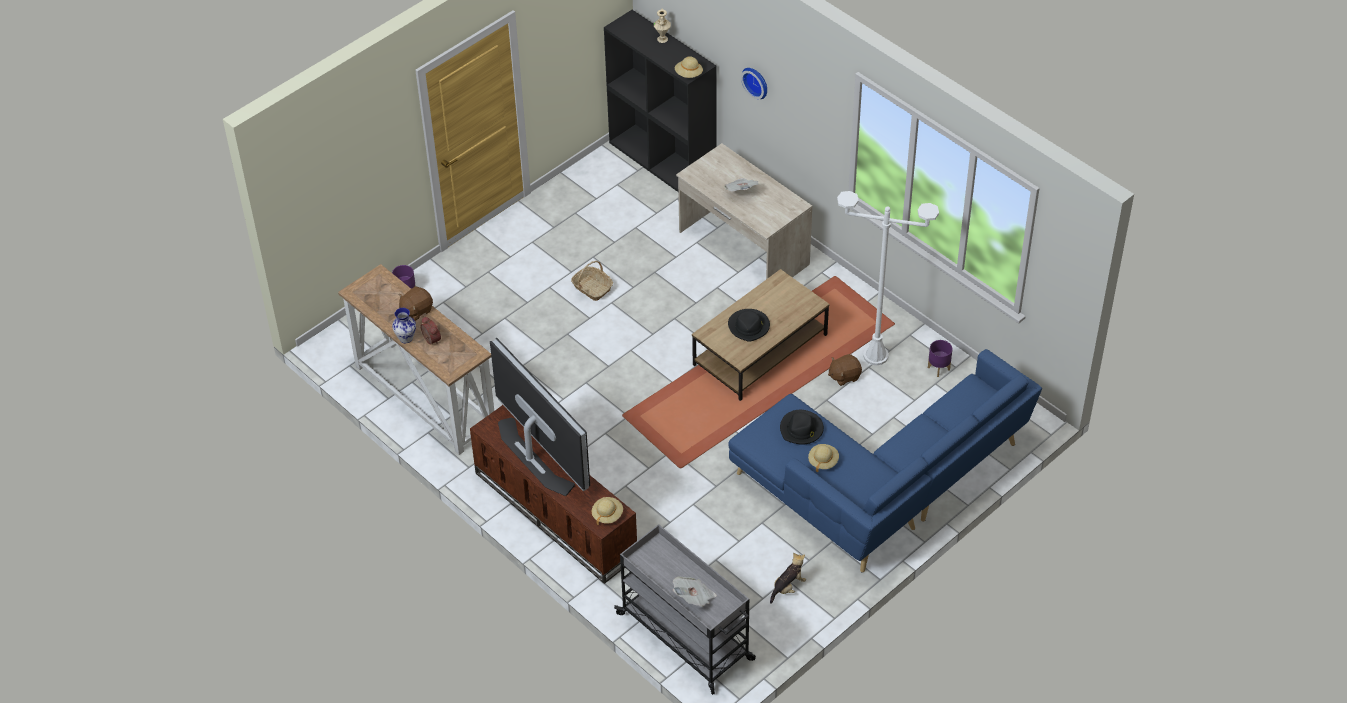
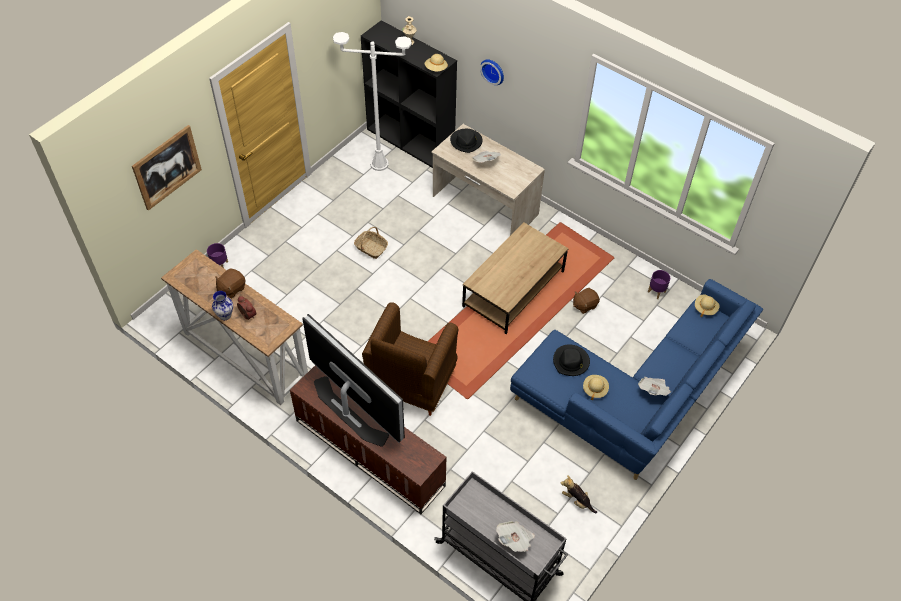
camera: 10 degrees left, 5 degrees up
beige hat [592,497,623,525] -> beige hat moved to [695,294,720,317]
black hat [728,309,770,342] -> black hat moved to [450,129,482,153]
plush toy [770,553,806,604] -> plush toy turned 90 degrees counterclockwise [561,475,597,513]
white floor lamp [837,191,939,365] -> white floor lamp moved to [333,32,412,171]
none -> picture [132,125,202,211]
none -> brown armchair [362,302,458,416]
none -> newspaper [638,377,671,396]

